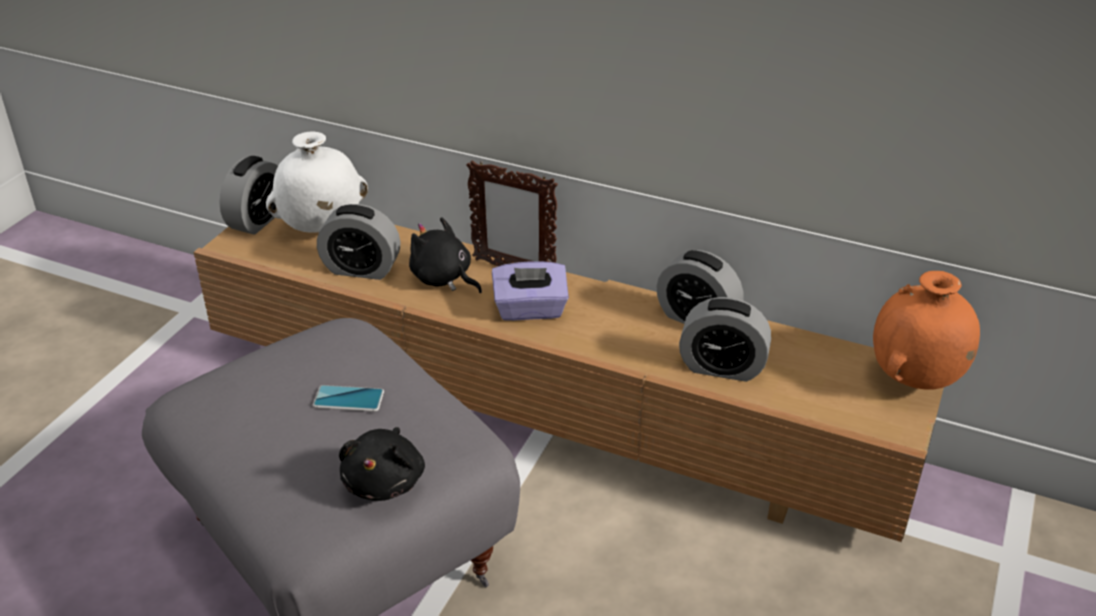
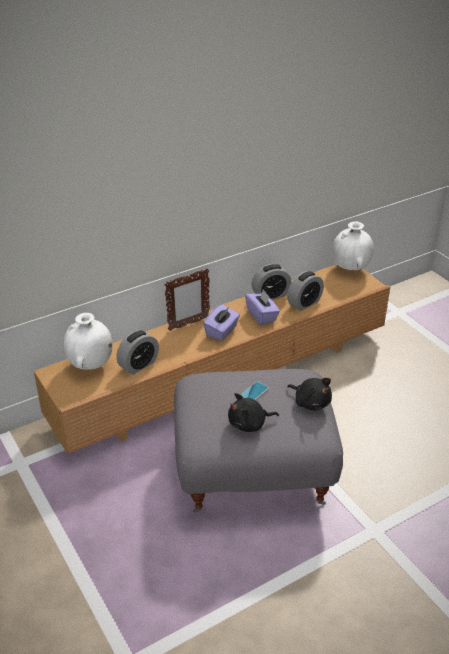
camera: 55 degrees left, 0 degrees up
alarm clock [219,156,278,235] -> none
black plush toy [409,217,482,293] -> black plush toy moved to [228,393,279,432]
orange vase [873,271,980,390] -> white vase [332,222,374,270]
none -> purple tissue box [245,289,280,325]

